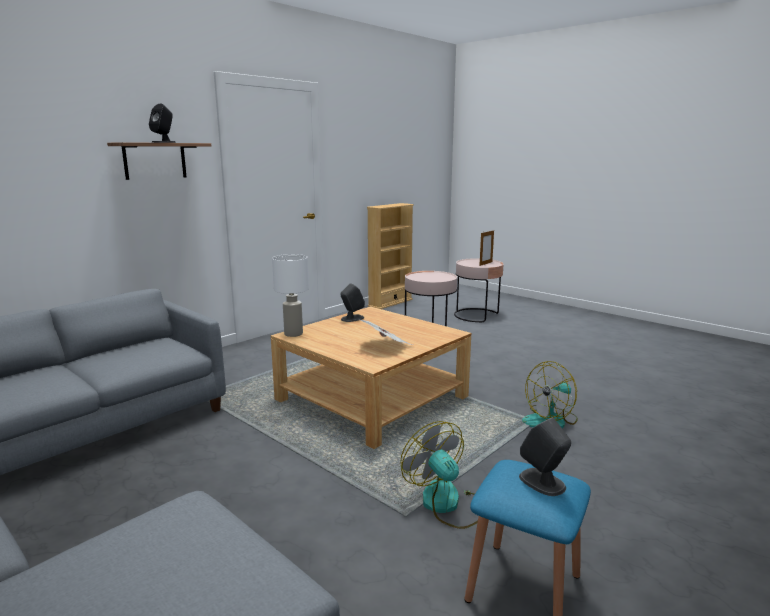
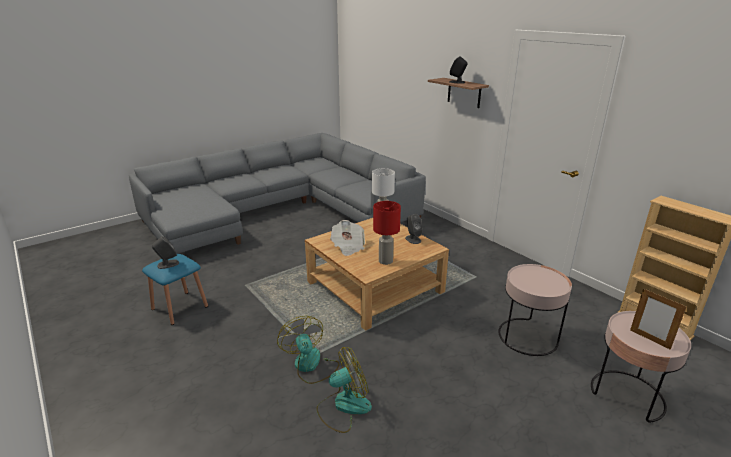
camera: 100 degrees right, 10 degrees up
fan [400,421,478,529] -> fan moved to [316,347,372,433]
none -> red table lamp [373,201,401,265]

